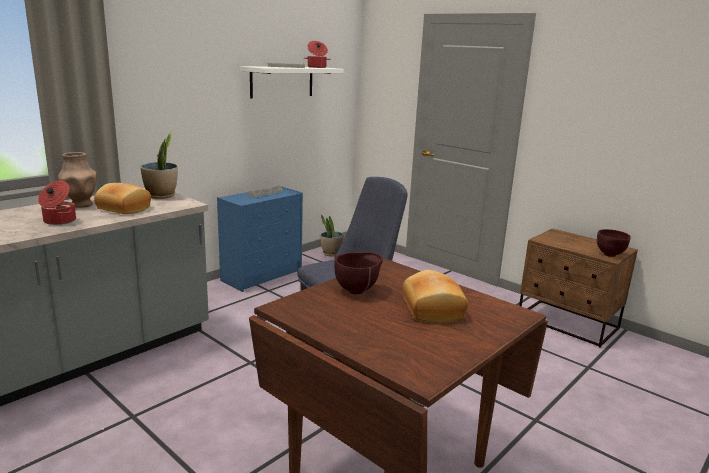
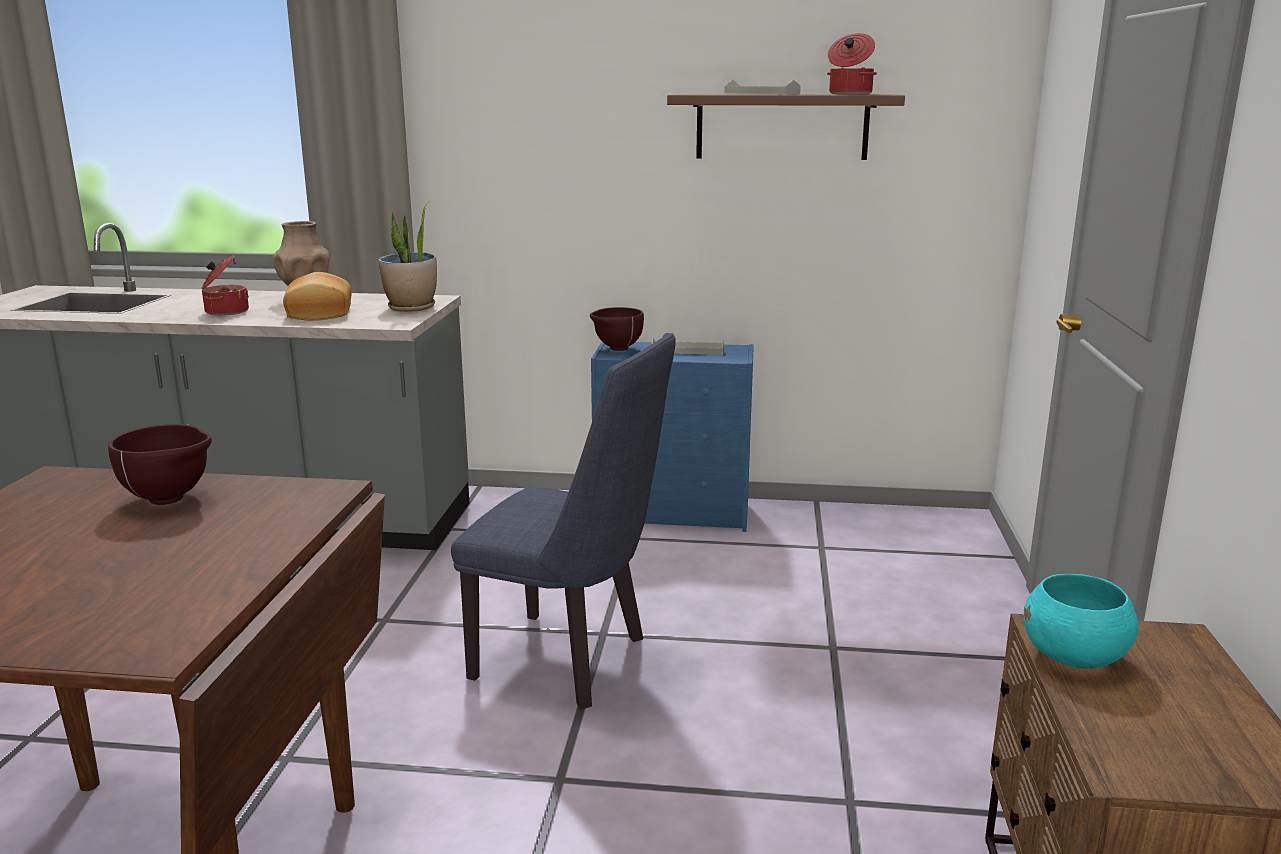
camera: 55 degrees right, 0 degrees up
white shelf [240,66,344,98] -> brown shelf [667,94,905,160]
potted plant [320,214,343,257] -> none
bread [403,270,468,324] -> none
brown bowl [597,229,631,257] -> brown bowl moved to [590,307,644,351]
none -> turquoise bowl [1023,574,1139,668]

